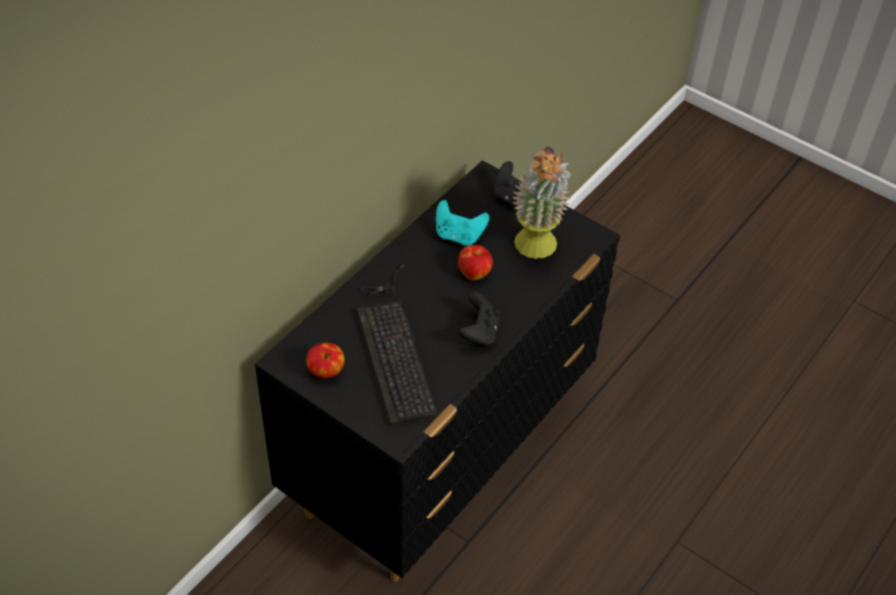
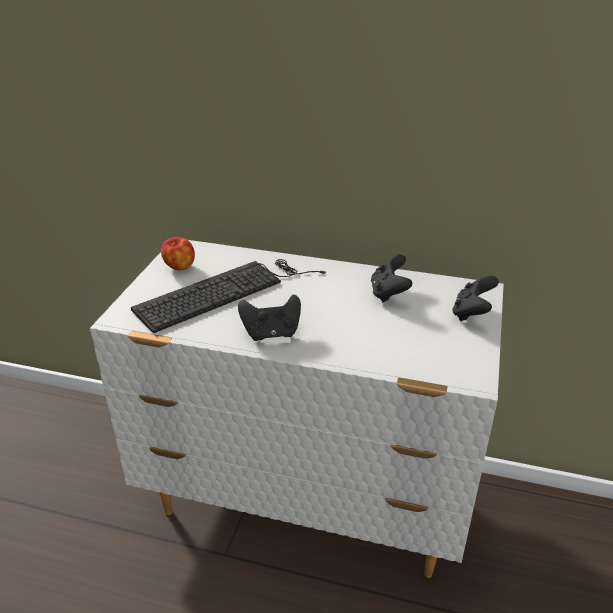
camera: 70 degrees right, 15 degrees down
black dresser [255,160,620,582] -> white dresser [90,240,504,578]
turquoise game controller [436,200,490,246] -> black game controller [371,254,412,302]
apple [458,245,493,280] -> none
potted plant [512,146,571,259] -> none

